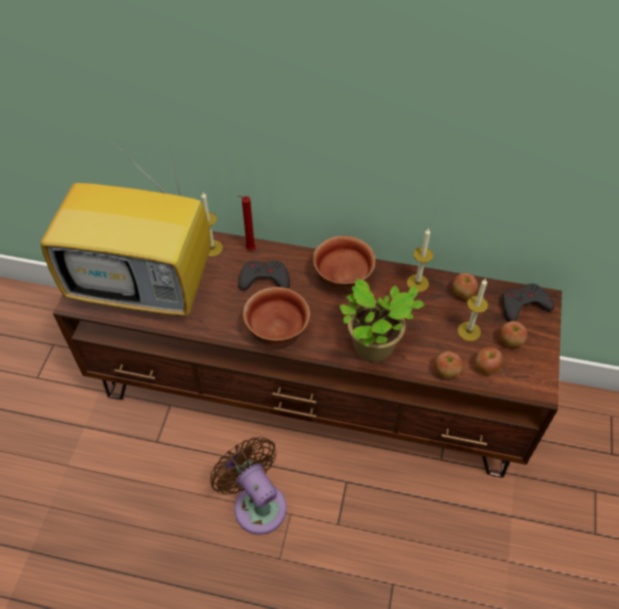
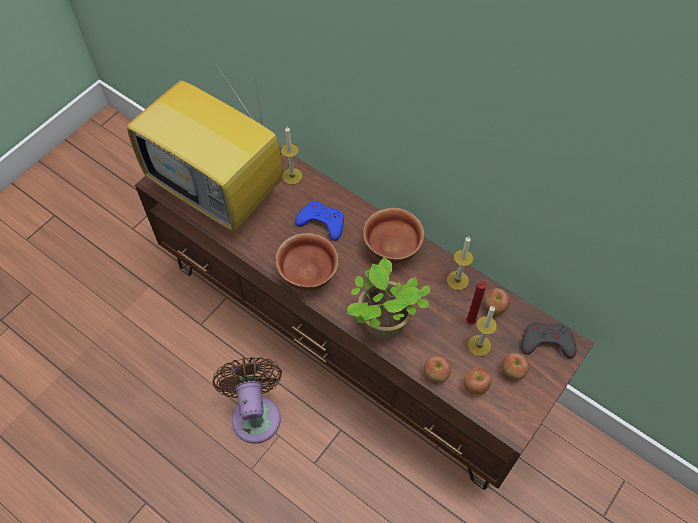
camera: 25 degrees right, 5 degrees up
red candle [237,196,256,250] -> red candle moved to [466,280,487,325]
grey game controller [238,261,290,291] -> blue game controller [295,202,344,241]

